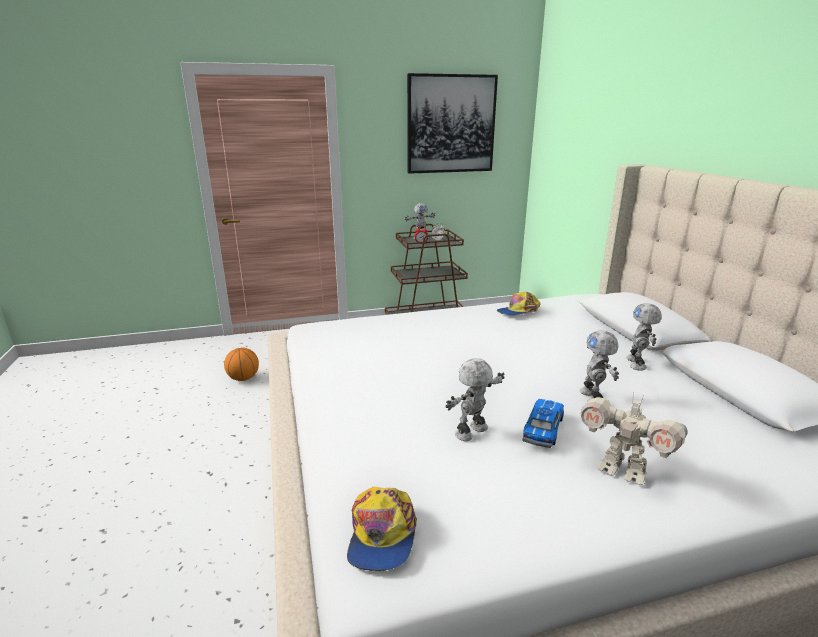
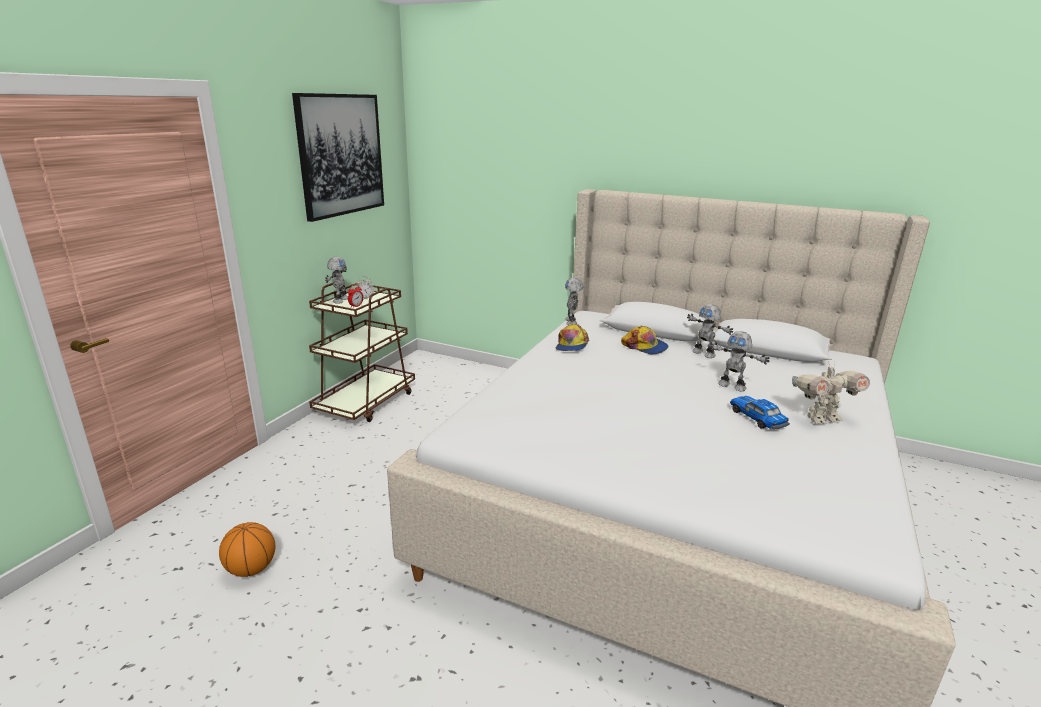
camera: 50 degrees left, 0 degrees up
cap [347,487,417,571] -> cap moved to [621,326,669,355]
toy robot [445,358,505,441] -> toy robot moved to [565,278,583,325]

